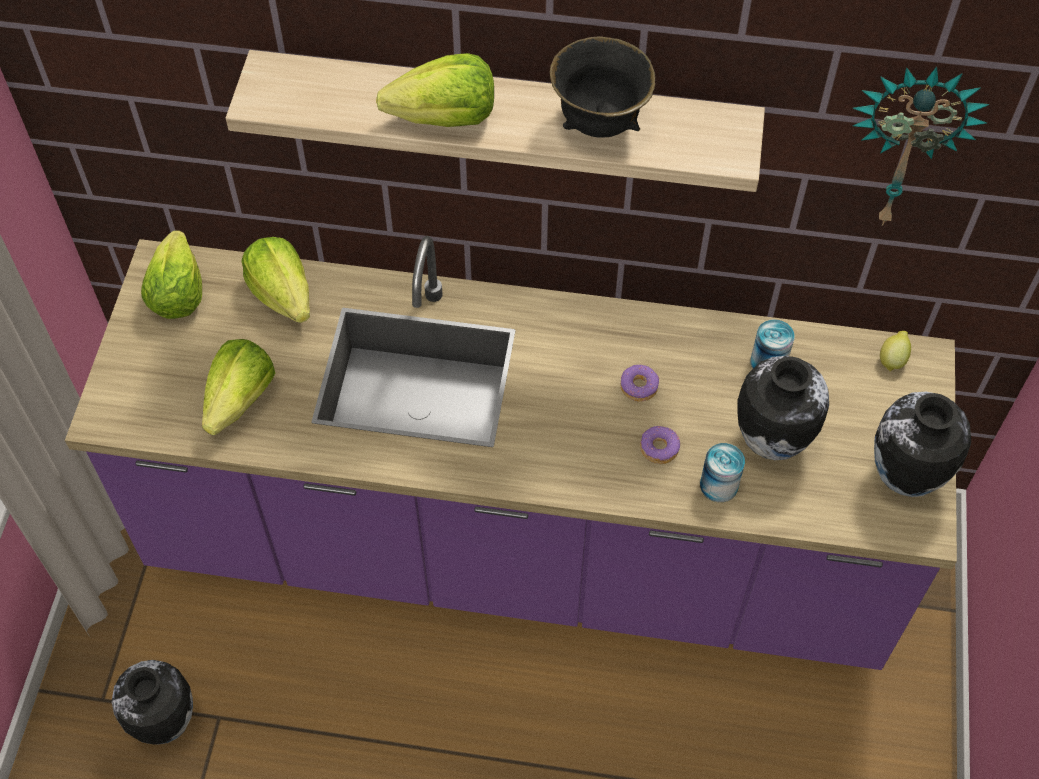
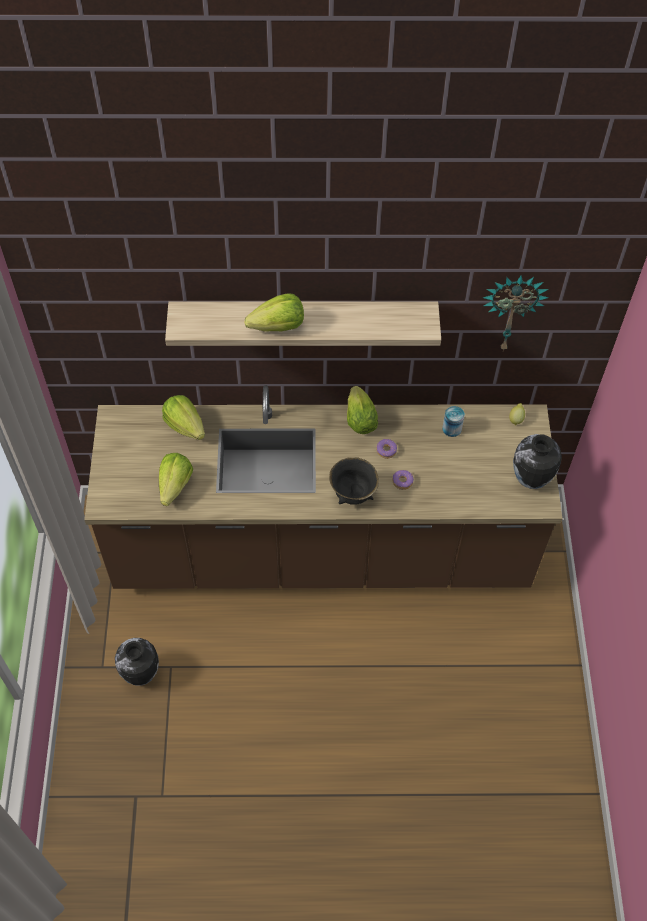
camera: 10 degrees left, 0 degrees up
purple counter [65,236,957,670] -> brown counter [84,385,563,589]
lettuce [141,231,202,319] -> lettuce moved to [347,386,378,434]
black bowl [550,36,655,138] -> black bowl moved to [329,457,379,505]
can [700,443,745,502] -> none
vase [738,356,829,460] -> none

